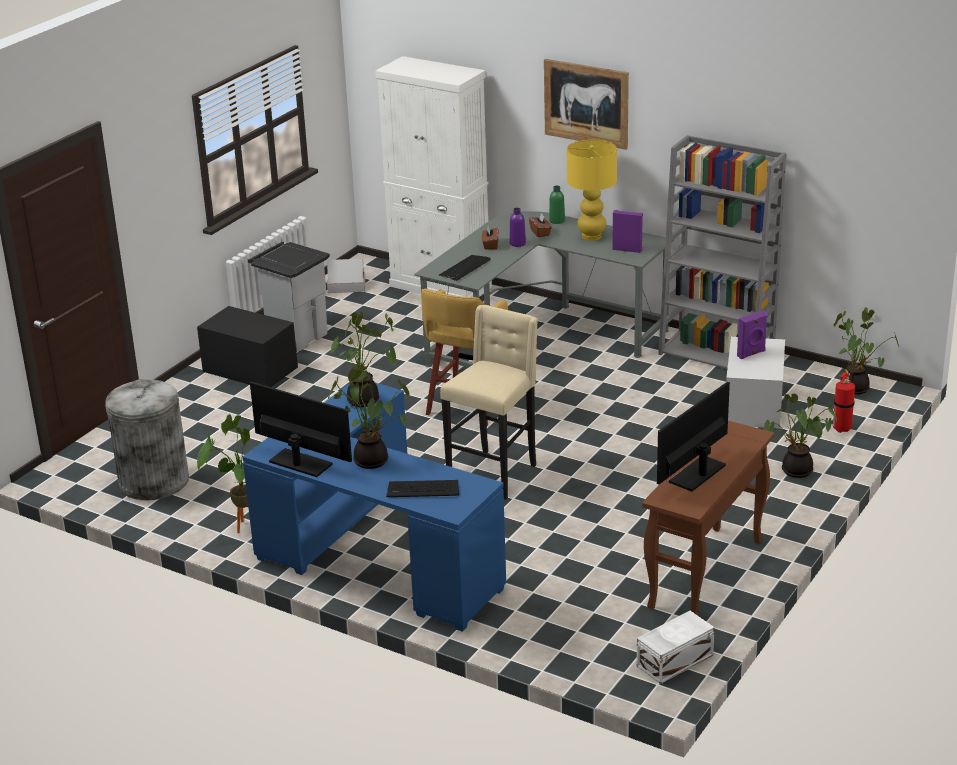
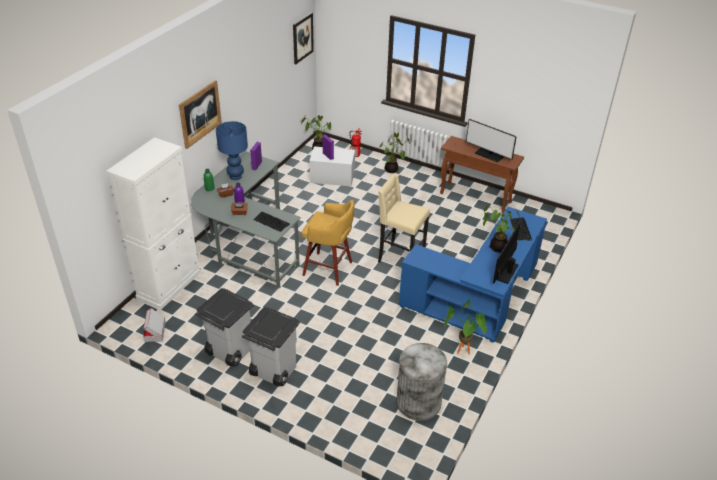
camera: 95 degrees left, 10 degrees up
black storage box [197,306,298,387] -> grey trash can [242,307,300,386]
potted plant [330,312,396,407] -> none
yellow table lamp [567,139,617,241] -> blue table lamp [216,121,248,180]
white storage box [637,611,715,684] -> none
grey bookcase [658,135,786,369] -> none
none -> picture [293,12,314,64]

